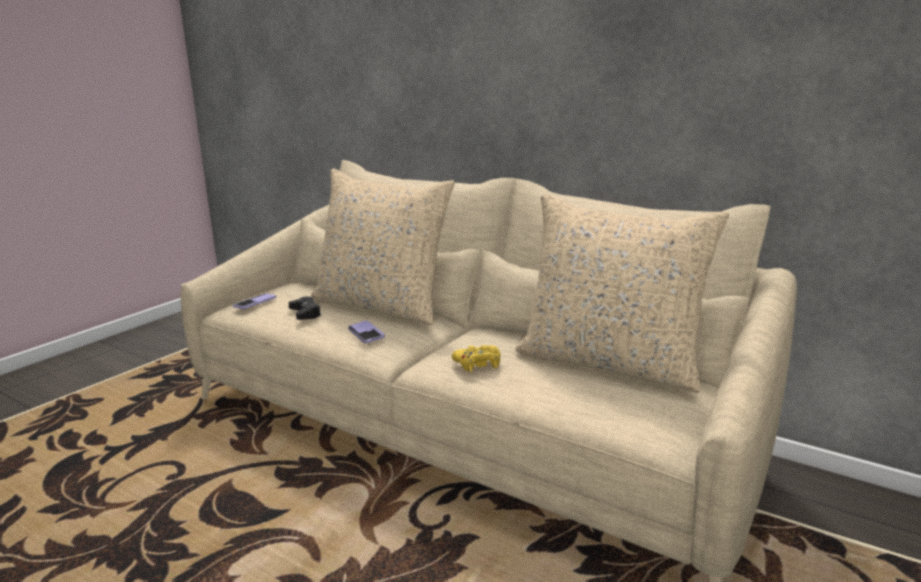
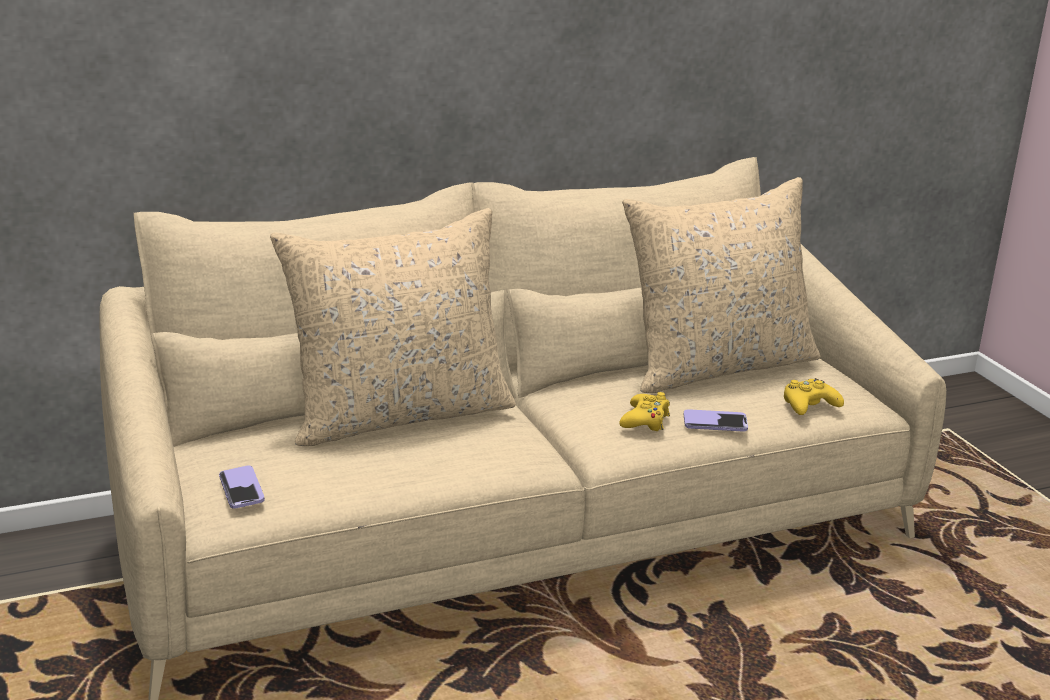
camera: 60 degrees left, 5 degrees up
black game controller [288,296,321,320] -> none
phone [348,321,385,343] -> phone moved to [683,409,748,432]
none -> yellow game controller [784,378,844,415]

